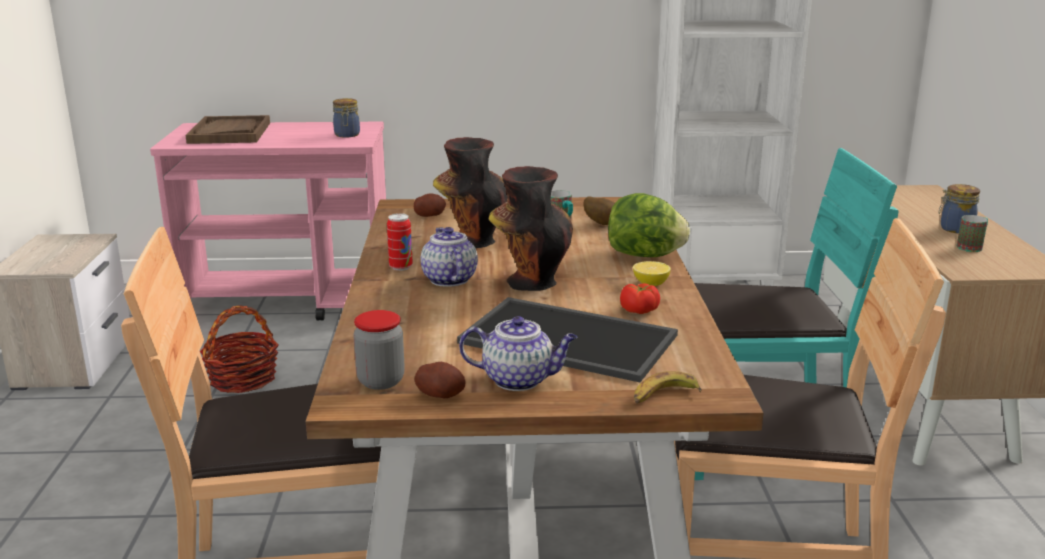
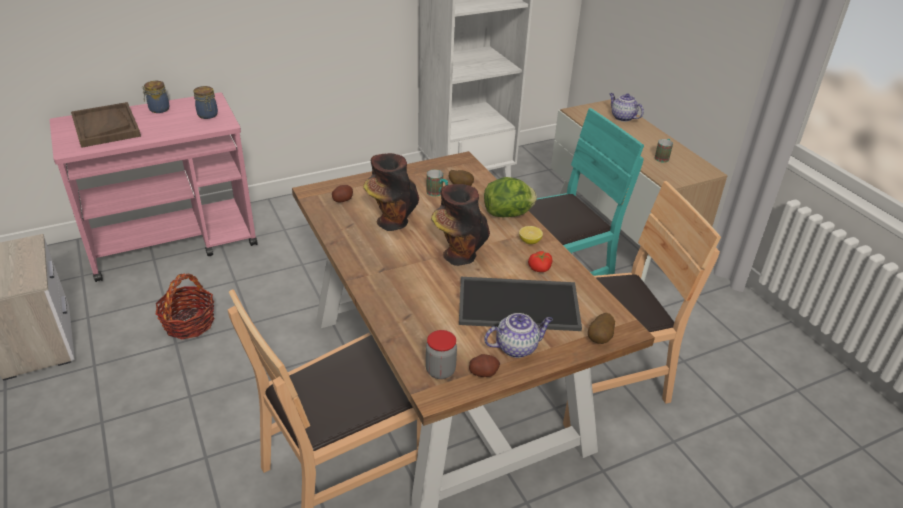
camera: 25 degrees left, 15 degrees up
can [387,213,413,271] -> none
teapot [420,227,478,287] -> teapot moved to [609,93,644,122]
banana [634,371,702,404] -> potato [588,313,615,344]
jar [938,184,980,233] -> jar moved to [142,81,170,113]

